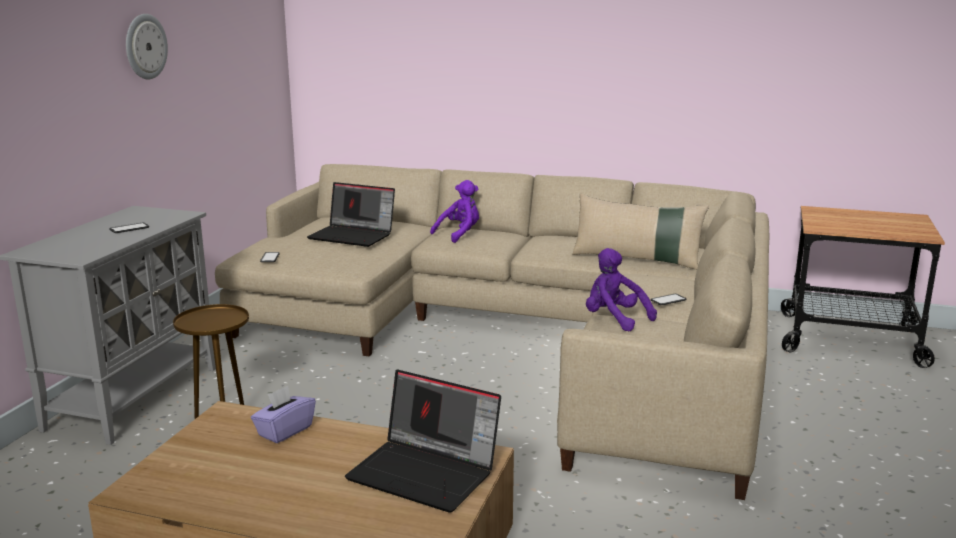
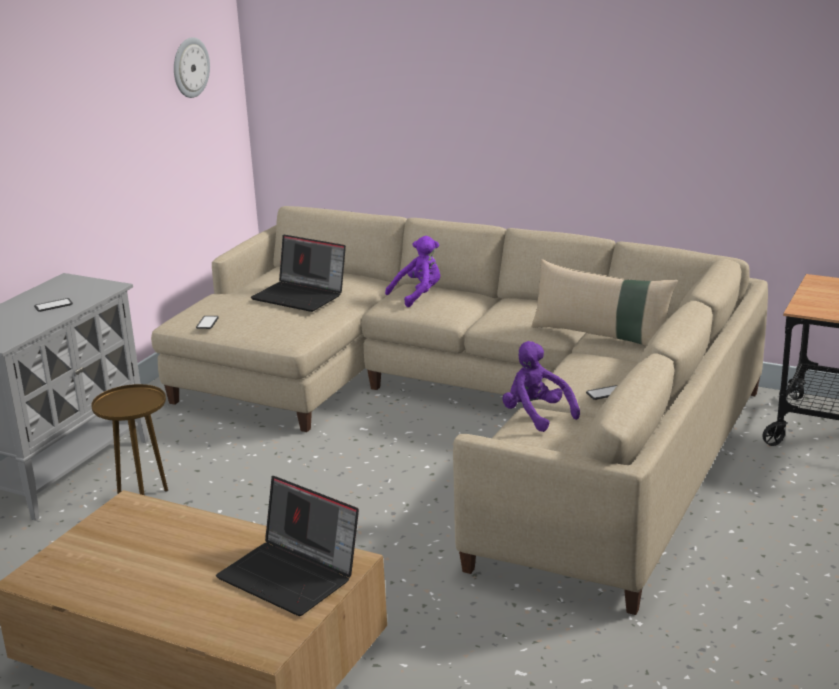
camera: 10 degrees right, 5 degrees up
wall clock [126,14,168,80] -> wall clock moved to [174,37,210,98]
purple tissue box [251,386,316,443] -> none

